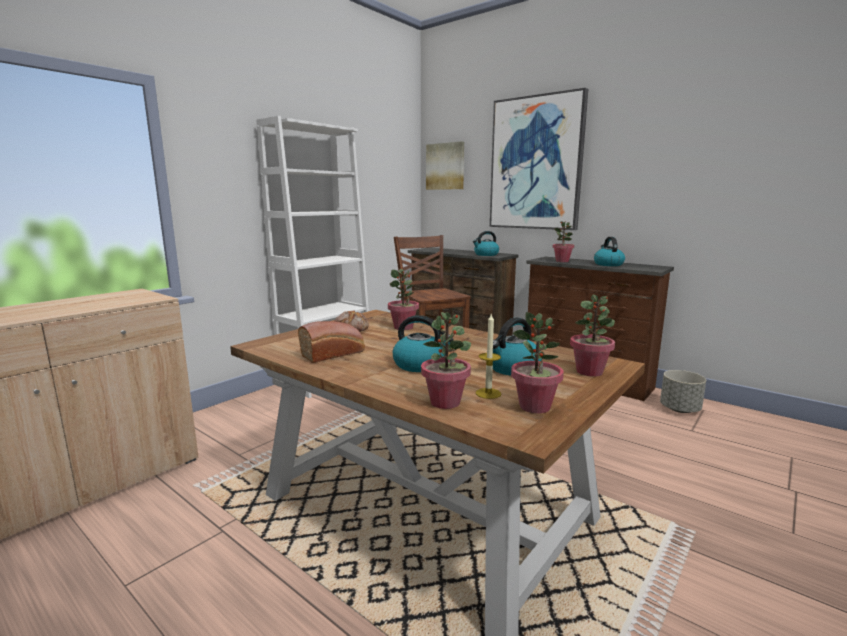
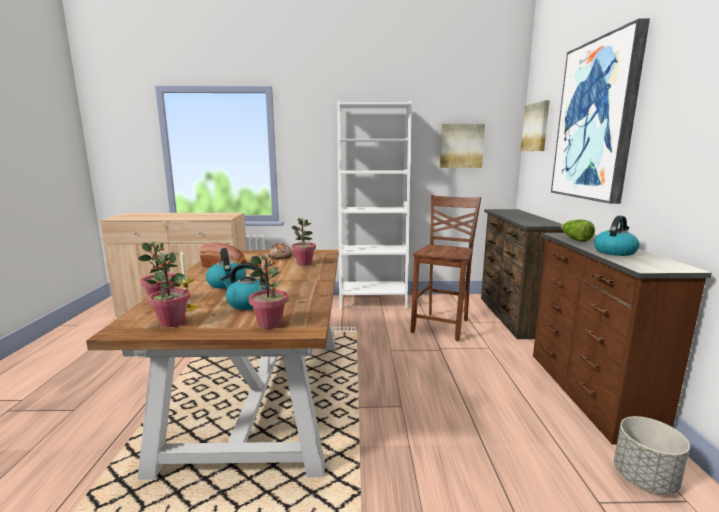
camera: 50 degrees right, 0 degrees up
kettle [473,231,499,256] -> none
potted plant [553,221,574,262] -> lettuce [561,220,595,242]
none -> picture [440,124,485,168]

